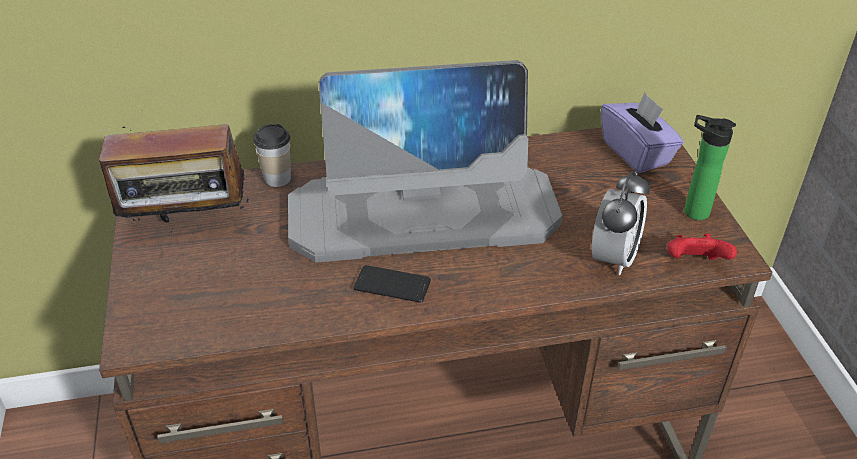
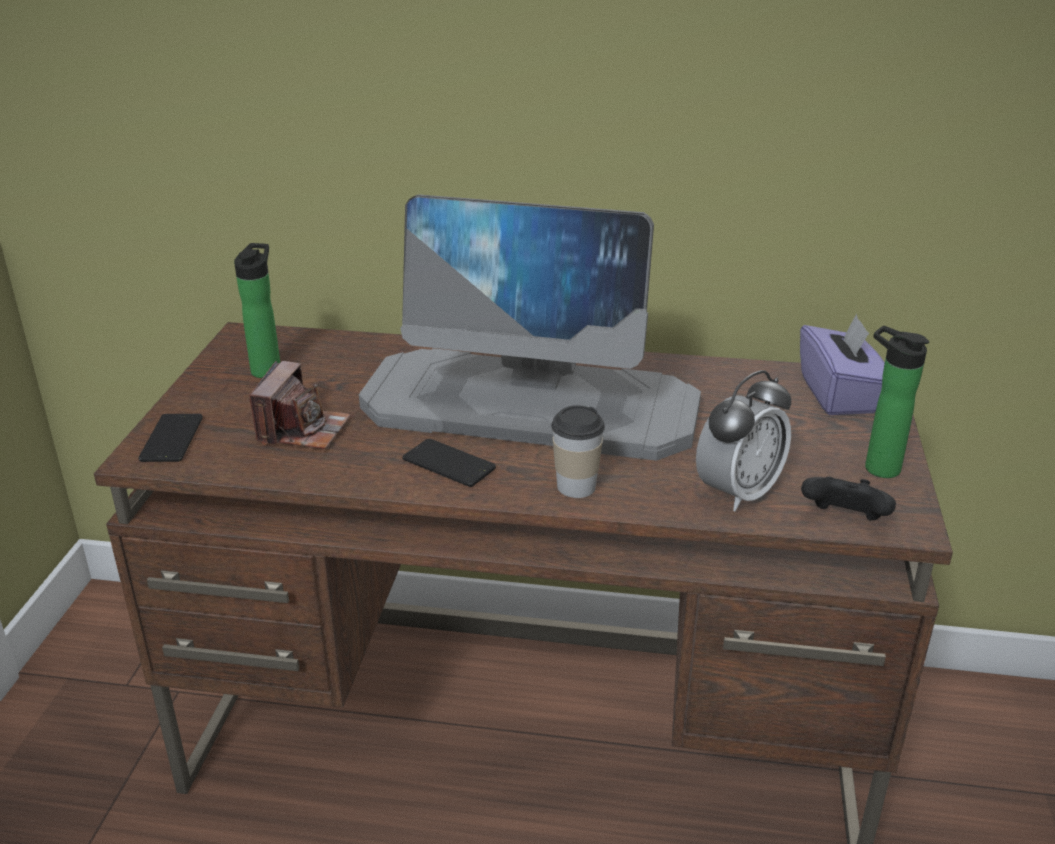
camera: 20 degrees right, 10 degrees down
radio [96,110,249,232] -> bottle [234,243,280,378]
cup [253,124,291,187] -> cup moved to [551,405,605,498]
red game controller [667,234,737,260] -> black game controller [801,477,896,520]
none -> phone [139,414,203,462]
none -> camera [249,361,351,449]

